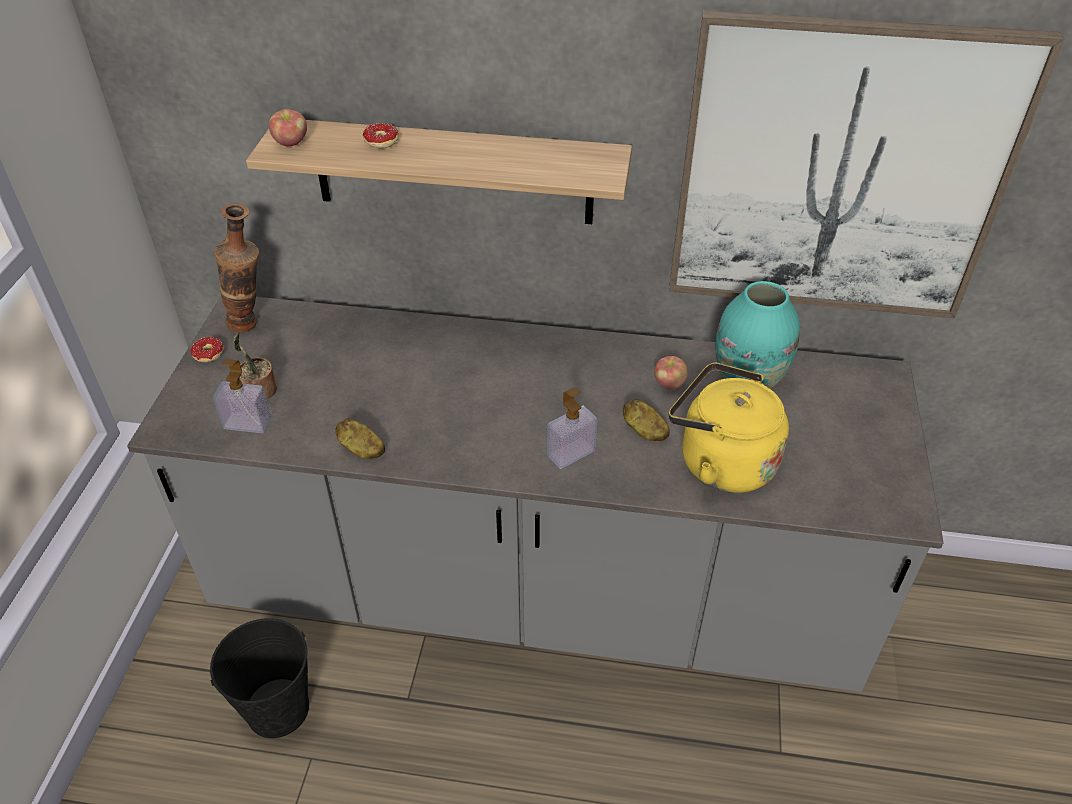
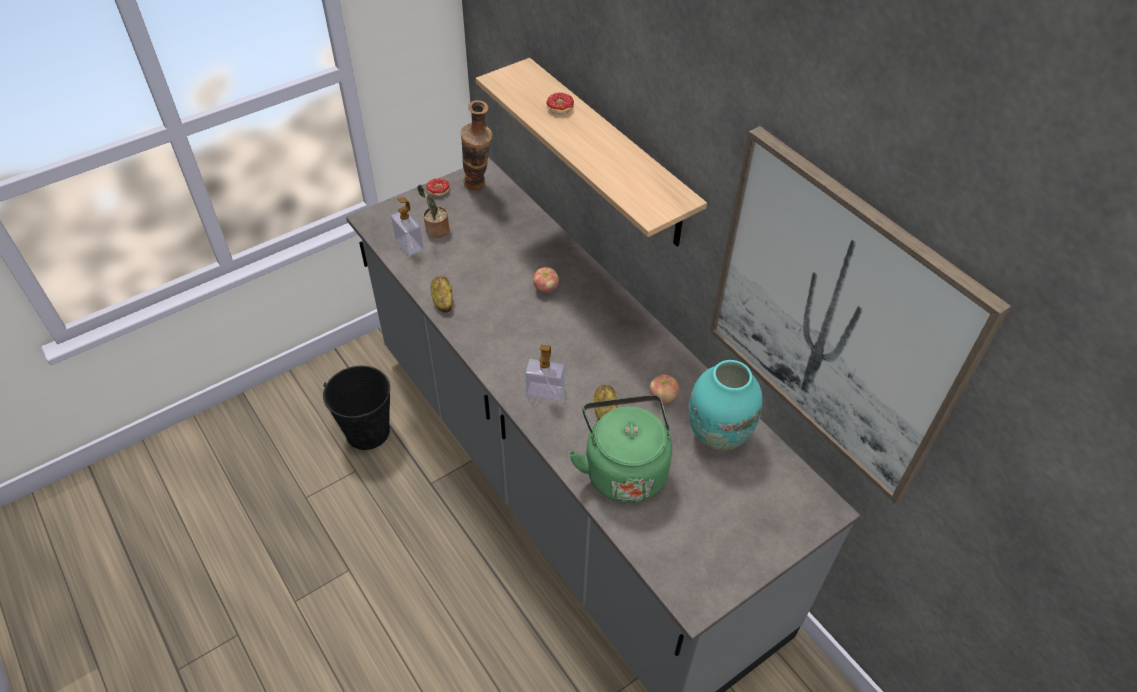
camera: 45 degrees right, 5 degrees up
apple [269,109,307,146] -> apple moved to [533,267,559,293]
yellow kettle [669,362,789,493] -> green kettle [569,395,672,503]

